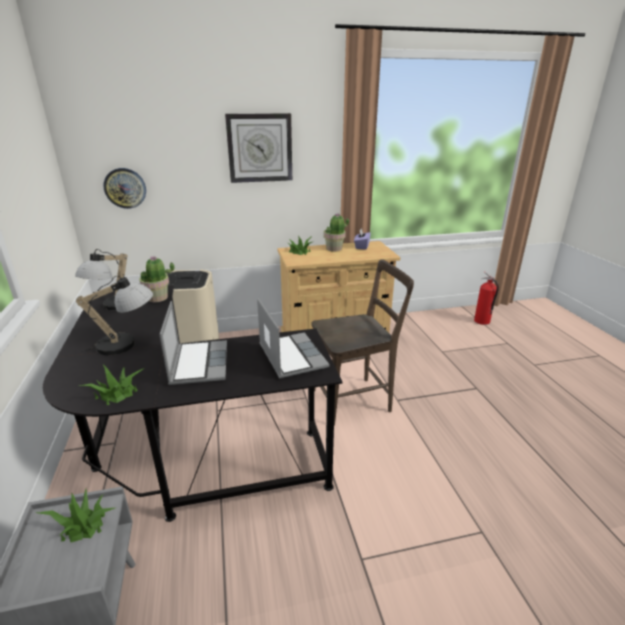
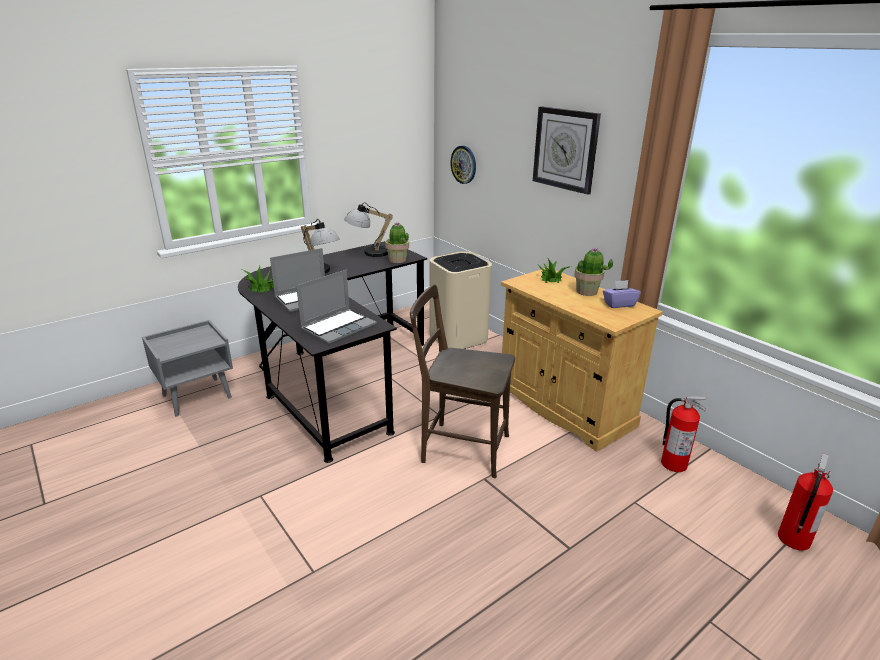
camera: 65 degrees right, 0 degrees up
potted plant [35,489,115,542] -> none
brown chair [311,259,414,426] -> brown chair turned 150 degrees clockwise [410,284,515,478]
none -> fire extinguisher [661,396,706,472]

